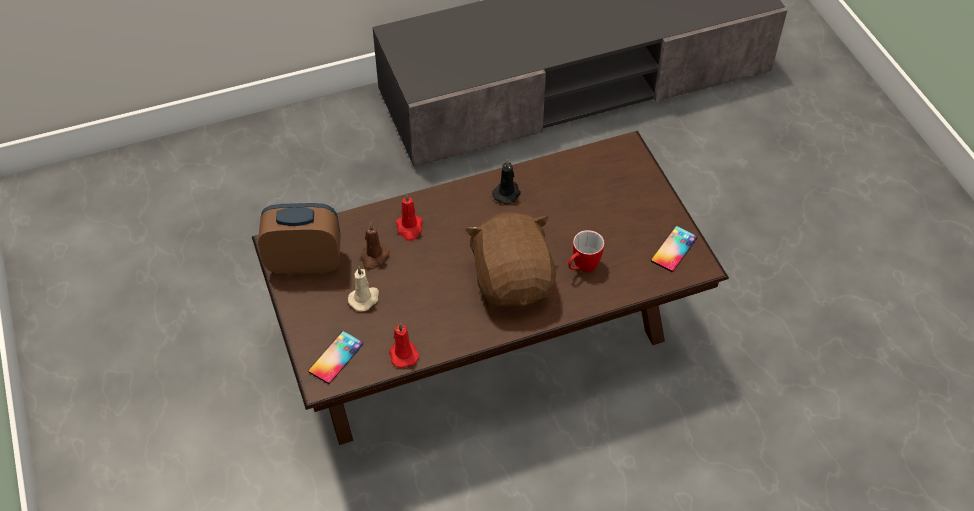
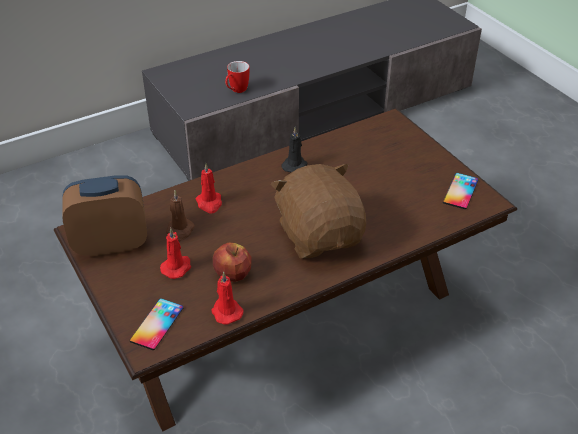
camera: 10 degrees left, 10 degrees down
beige candle [348,266,379,311] -> red candle [160,228,191,279]
mug [568,230,605,272] -> mug moved to [225,61,250,93]
none -> apple [213,242,252,282]

